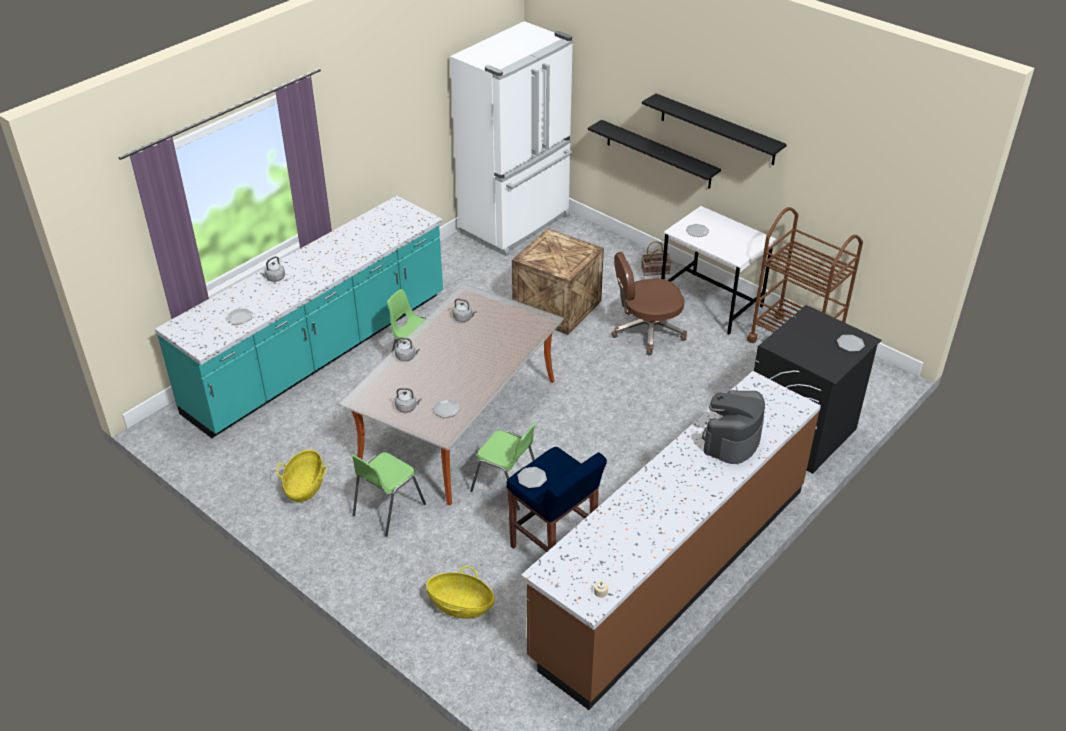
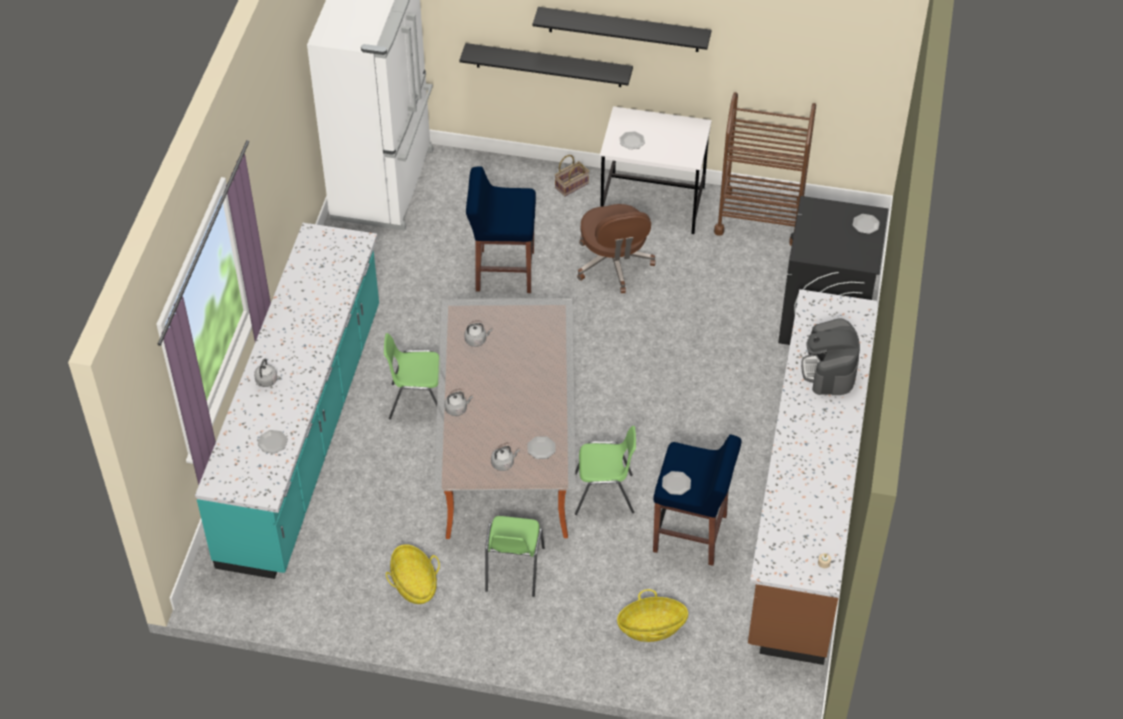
camera: 30 degrees left, 10 degrees up
crate [512,228,604,335] -> blue stool [466,166,536,293]
brown office chair [611,252,687,355] -> brown office chair turned 60 degrees counterclockwise [577,204,656,293]

